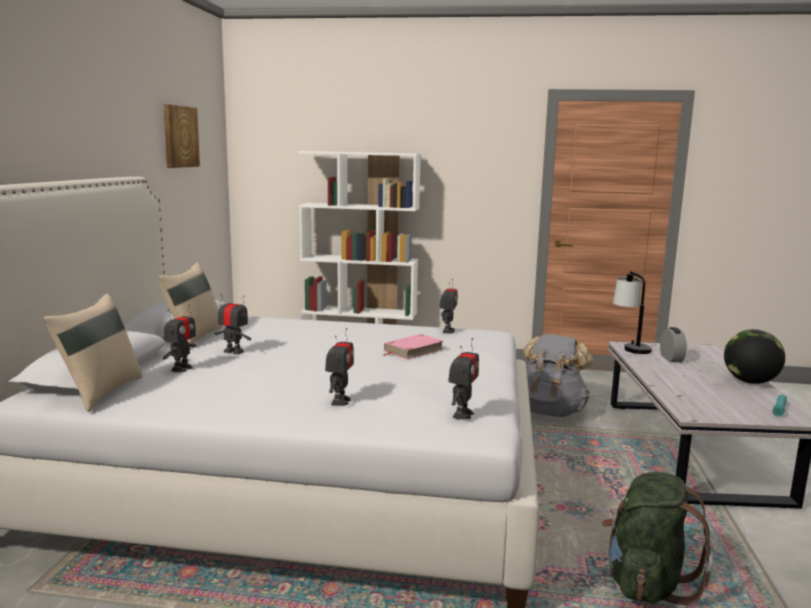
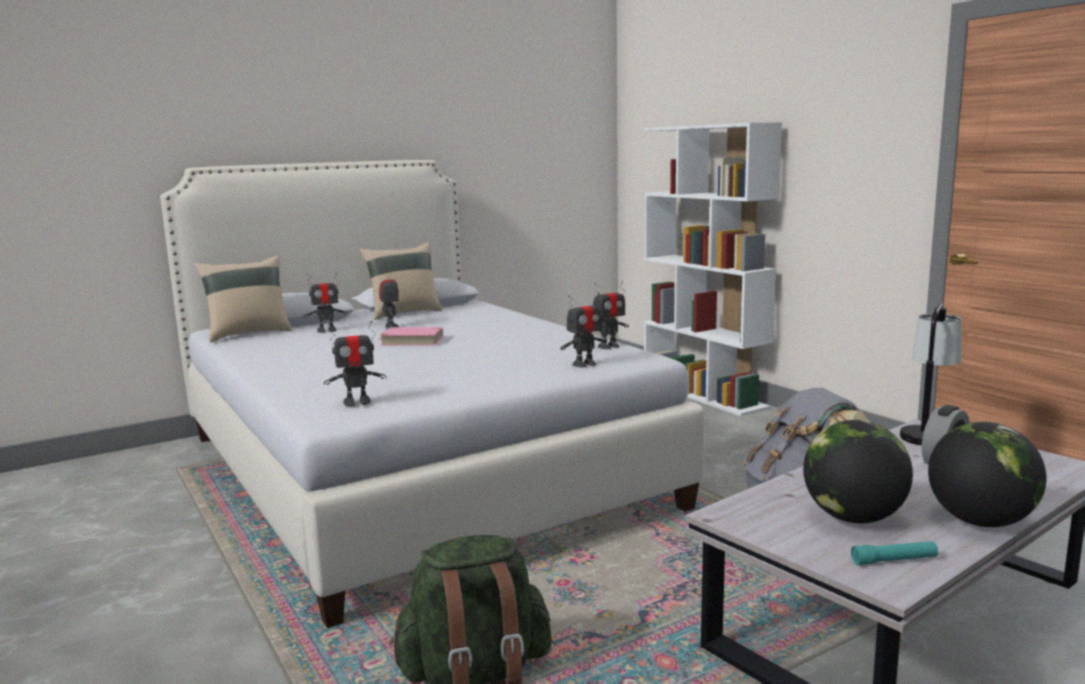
camera: 50 degrees right, 0 degrees up
picture [163,104,200,168] -> none
toy robot [325,328,354,406] -> toy robot moved to [560,293,607,367]
pink book [383,334,444,360] -> pink book moved to [379,327,443,346]
none -> globe [803,420,913,523]

